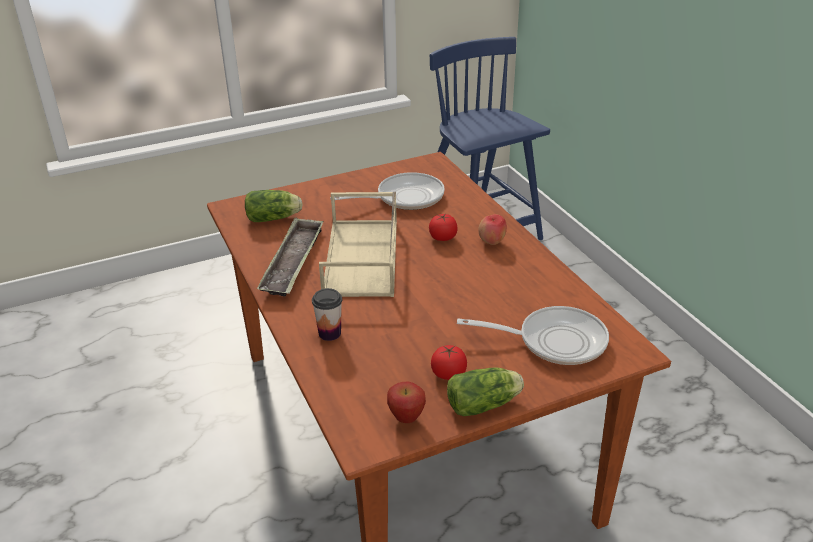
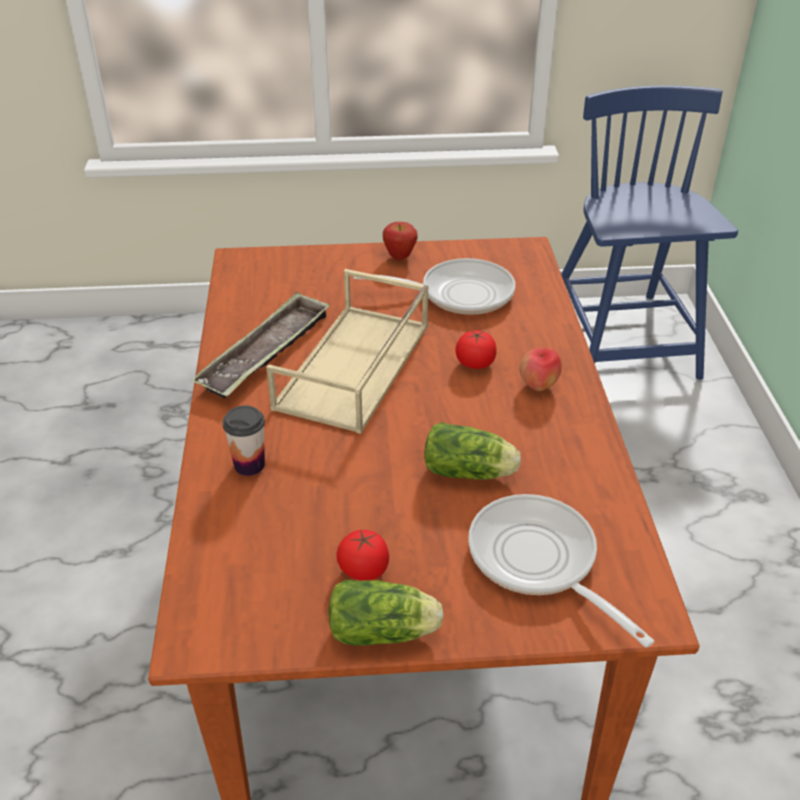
camera: 20 degrees right, 5 degrees up
lettuce [245,190,303,222] -> lettuce moved to [424,422,521,480]
apple [387,381,426,423] -> apple moved to [383,222,418,260]
frying pan [457,306,609,365] -> frying pan turned 150 degrees counterclockwise [468,494,654,647]

